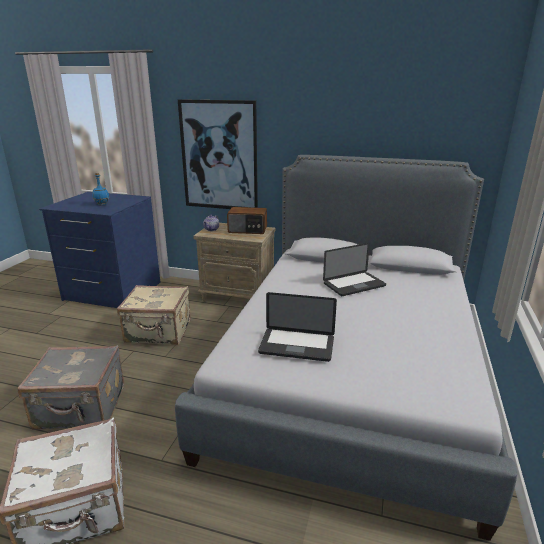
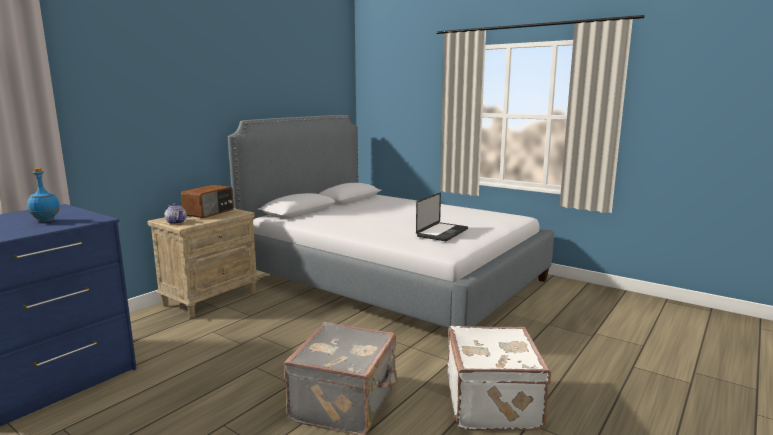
camera: 70 degrees left, 10 degrees down
beige suitcase [117,285,191,345] -> none
picture [178,99,258,209] -> none
laptop [323,243,386,296] -> none

